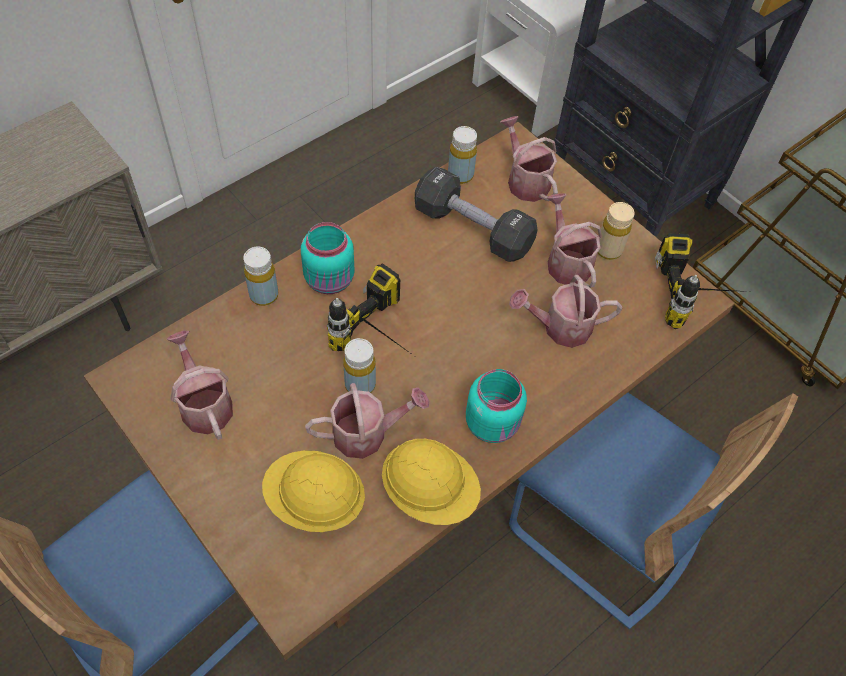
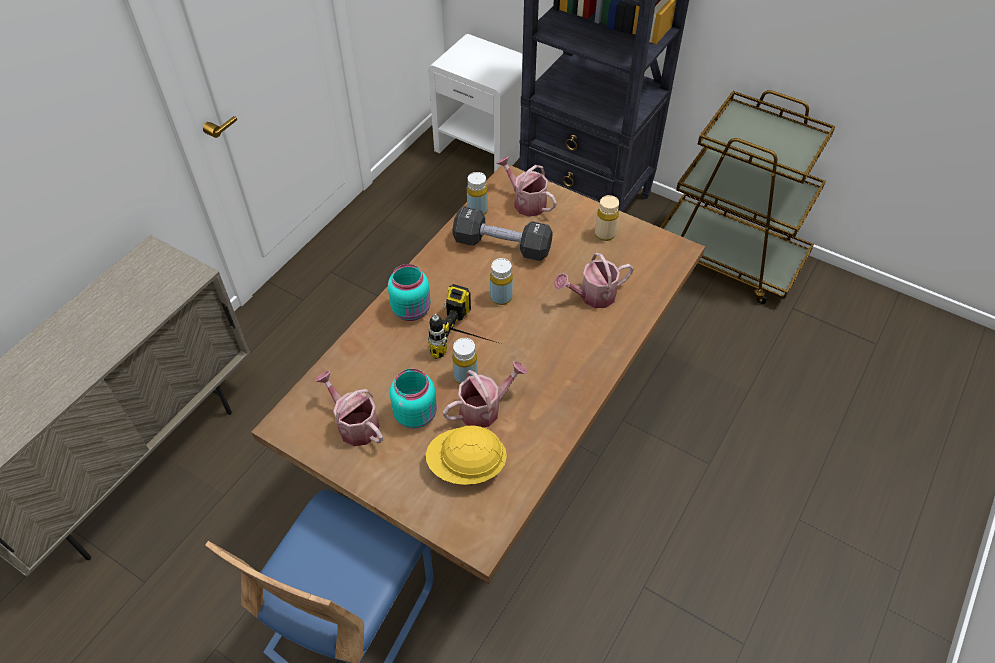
camera: 15 degrees left, 5 degrees down
yellow bottle [243,247,278,306] -> yellow bottle moved to [490,258,513,305]
yellow hard hat [382,439,481,525] -> none
turquoise jar [466,369,527,443] -> turquoise jar moved to [390,369,437,429]
blue chair [509,393,798,629] -> none
watering can [547,193,602,288] -> none
power drill [655,233,749,329] -> none

